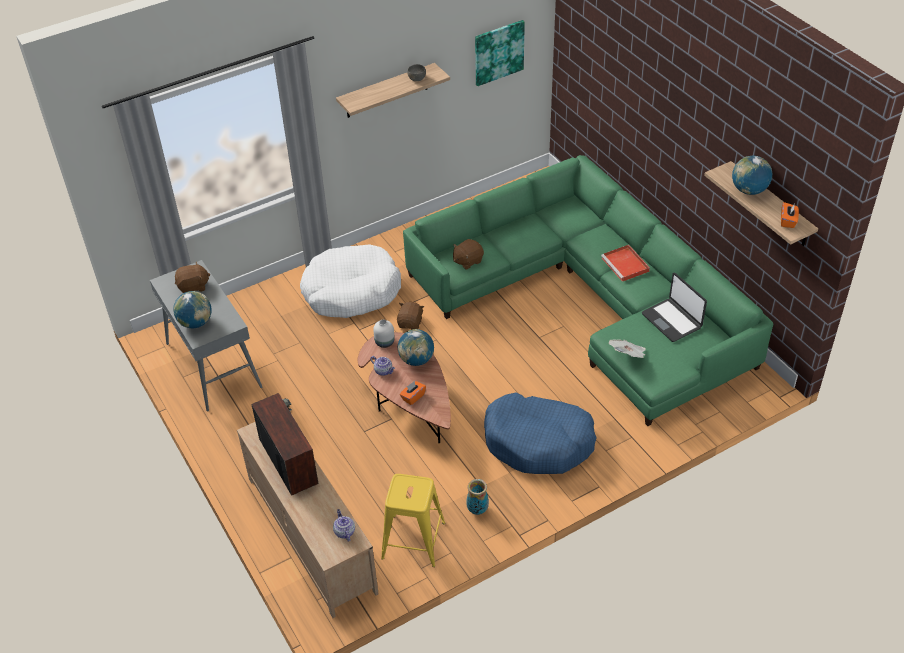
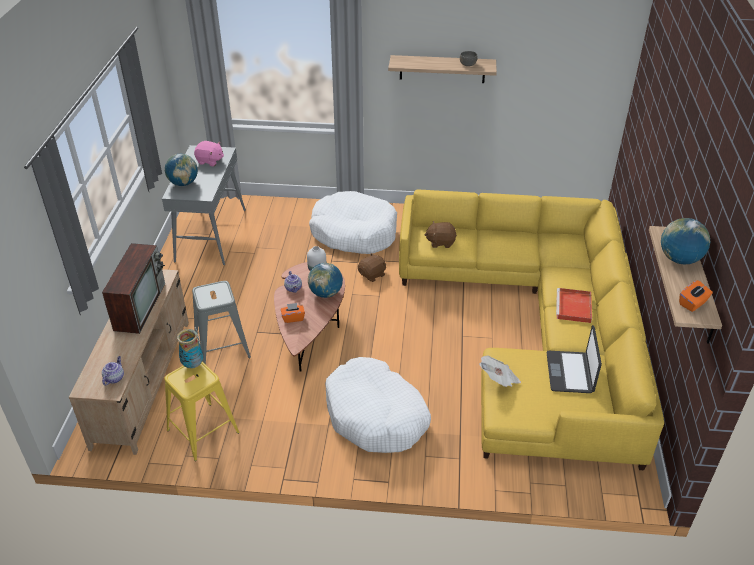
camera: 35 degrees right, 5 degrees down
brown plush toy [175,261,210,293] -> pink plush toy [194,141,224,166]
green sofa [403,155,774,426] -> yellow sofa [399,189,664,470]
vase [466,479,489,515] -> vase moved to [177,329,203,368]
picture [475,20,525,86] -> none
blue dog bed [484,393,597,474] -> white dog bed [325,357,431,453]
none -> grey stool [192,281,251,364]

